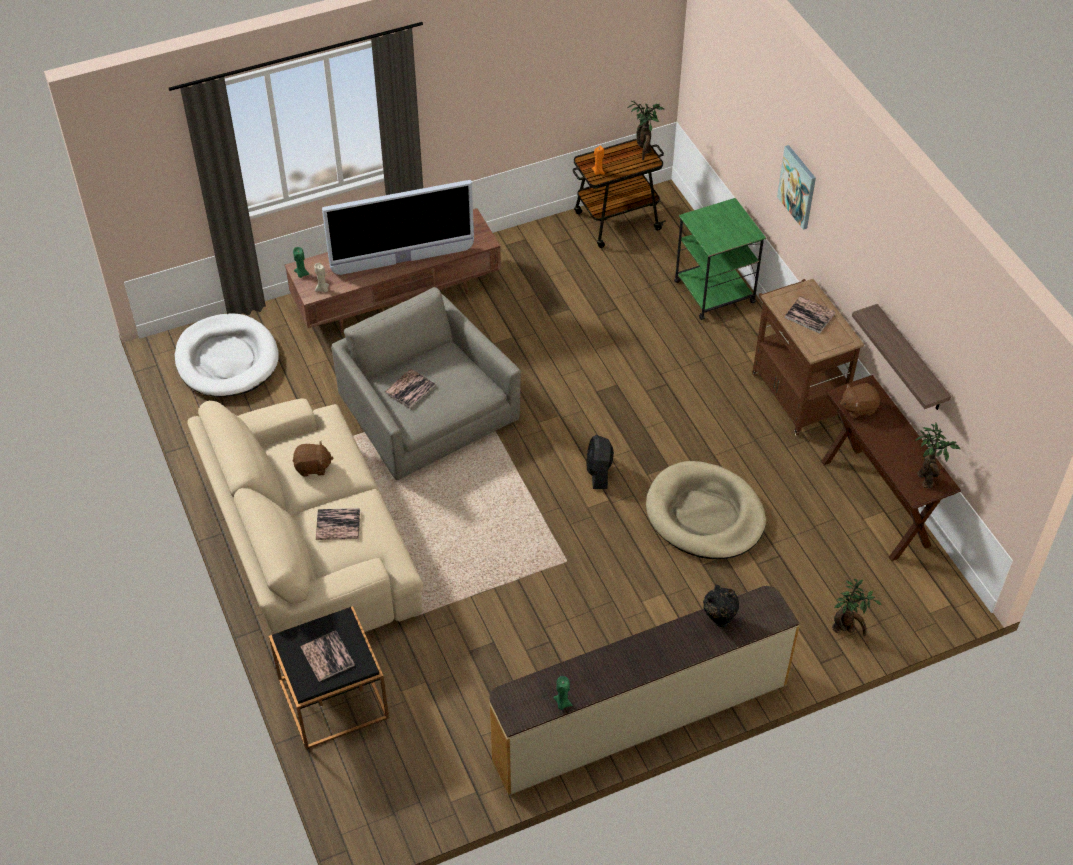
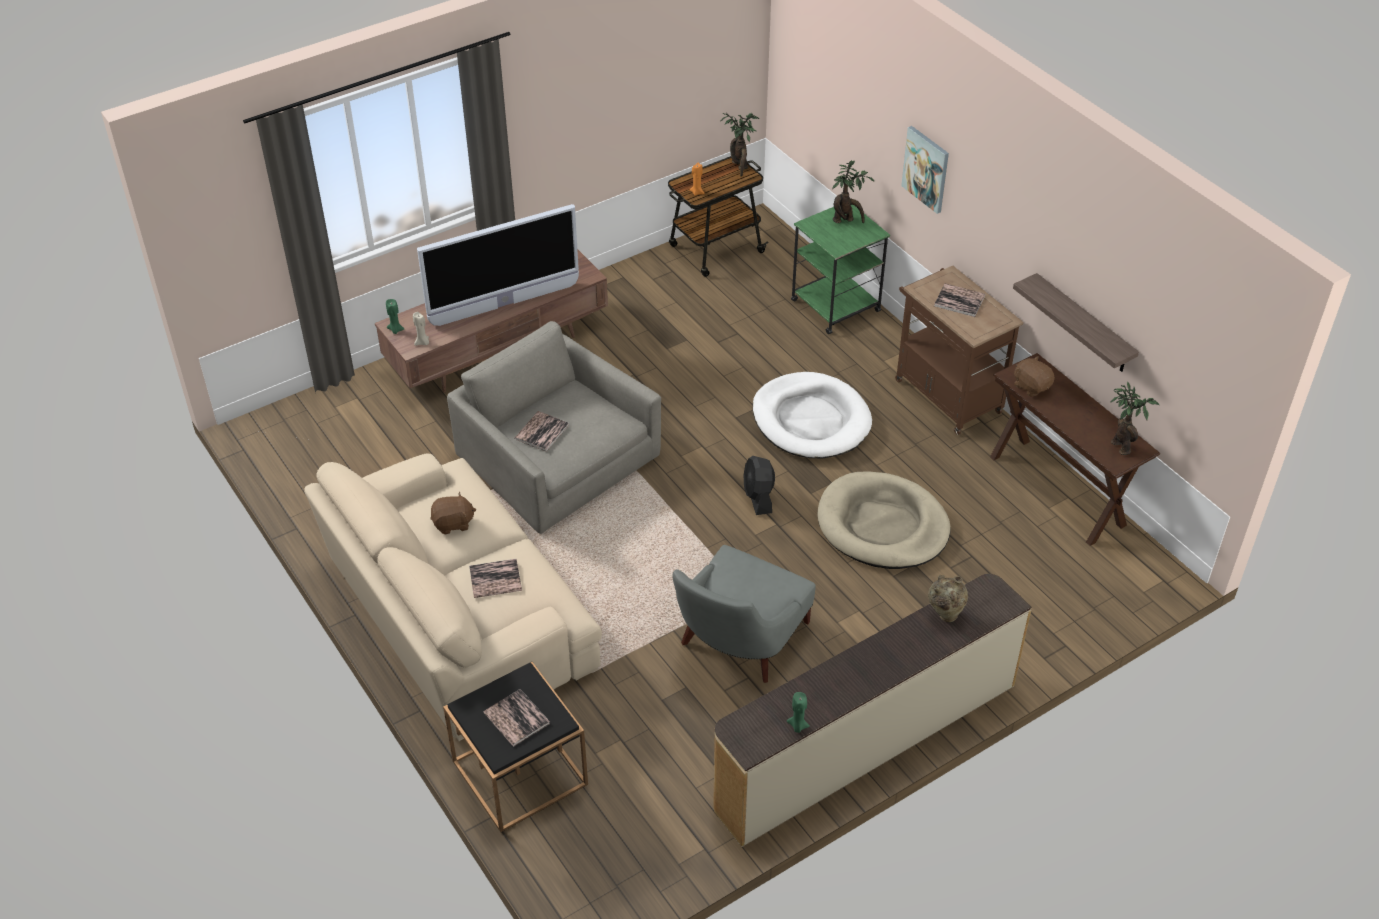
camera: 10 degrees left, 5 degrees down
white dog bed [175,313,279,397] -> white dog bed moved to [753,372,872,458]
black vase [703,585,739,627] -> beige vase [928,575,968,622]
potted plant [832,579,882,636] -> potted plant moved to [832,160,875,223]
brown plush toy [840,383,880,418] -> brown plush toy turned 75 degrees clockwise [1014,356,1055,397]
none -> grey armchair [672,545,816,683]

